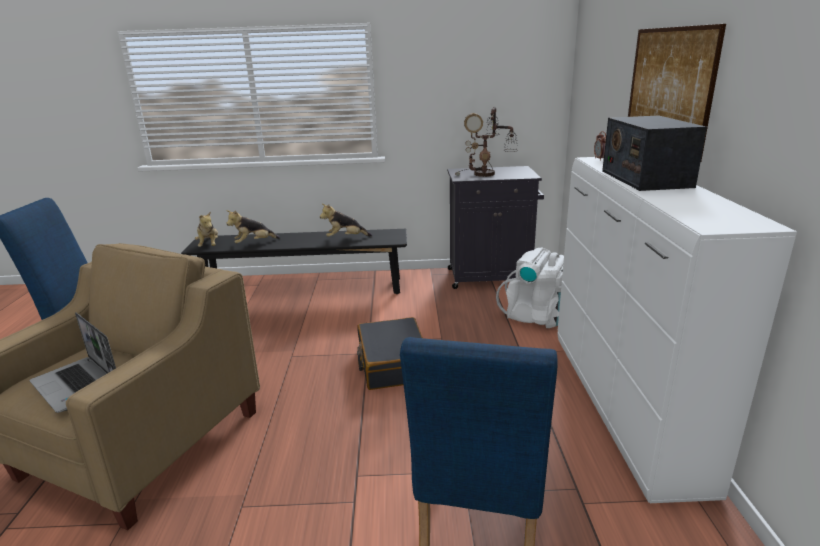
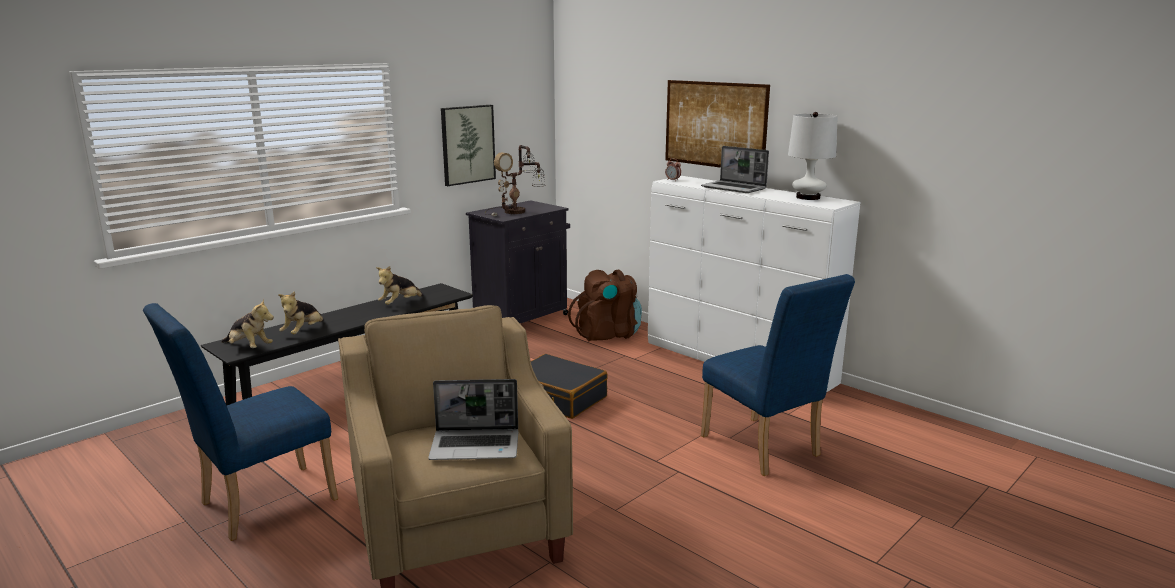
camera: 45 degrees left, 5 degrees down
white backpack [496,248,564,328] -> brown backpack [568,270,642,341]
radio [602,116,707,191] -> laptop [701,146,769,193]
none -> picture [441,105,496,186]
none -> white table lamp [788,112,838,200]

